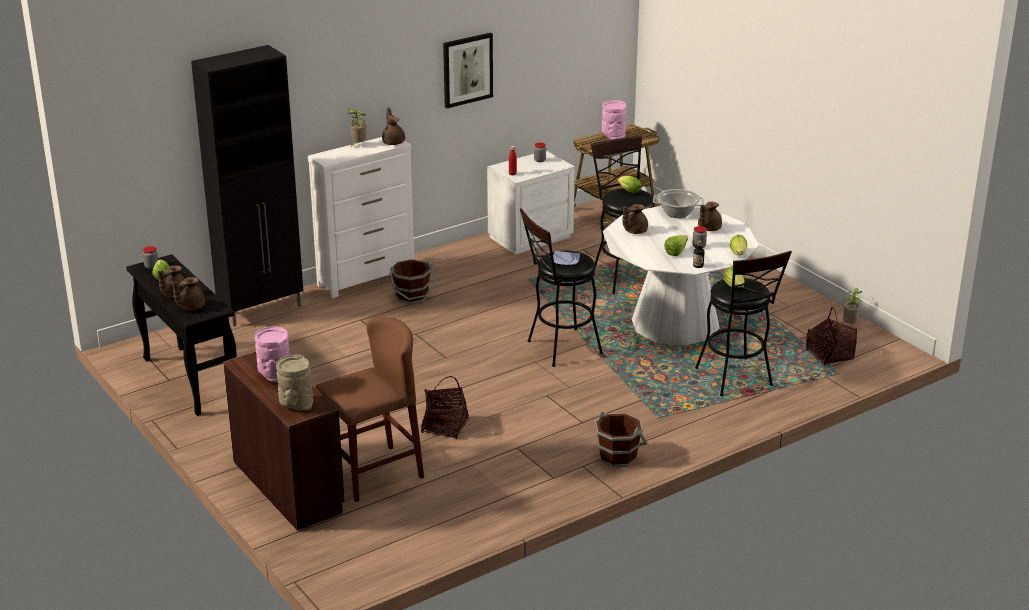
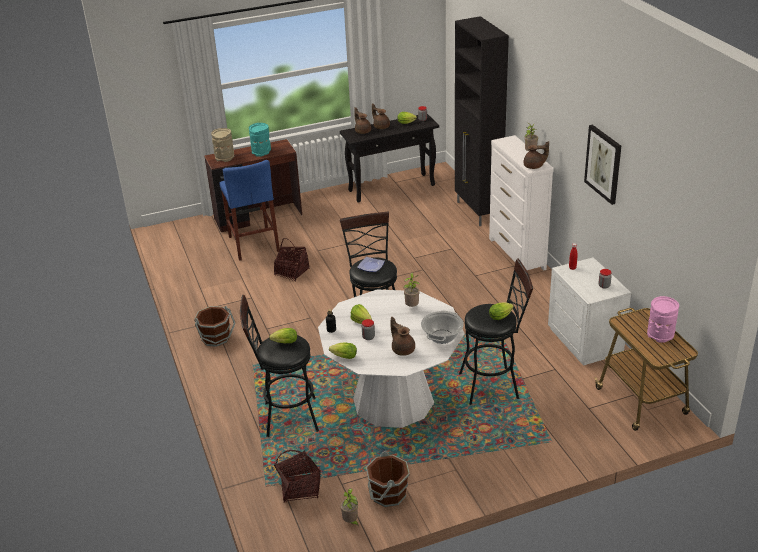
camera: 105 degrees right, 5 degrees up
pink vase [255,326,290,383] -> turquoise vase [249,123,271,157]
brown stool [315,317,424,502] -> blue stool [219,160,280,261]
brown bucket [390,259,436,304] -> brown bucket moved to [366,451,410,507]
brown teapot [622,204,648,234] -> potted plant [403,272,420,307]

